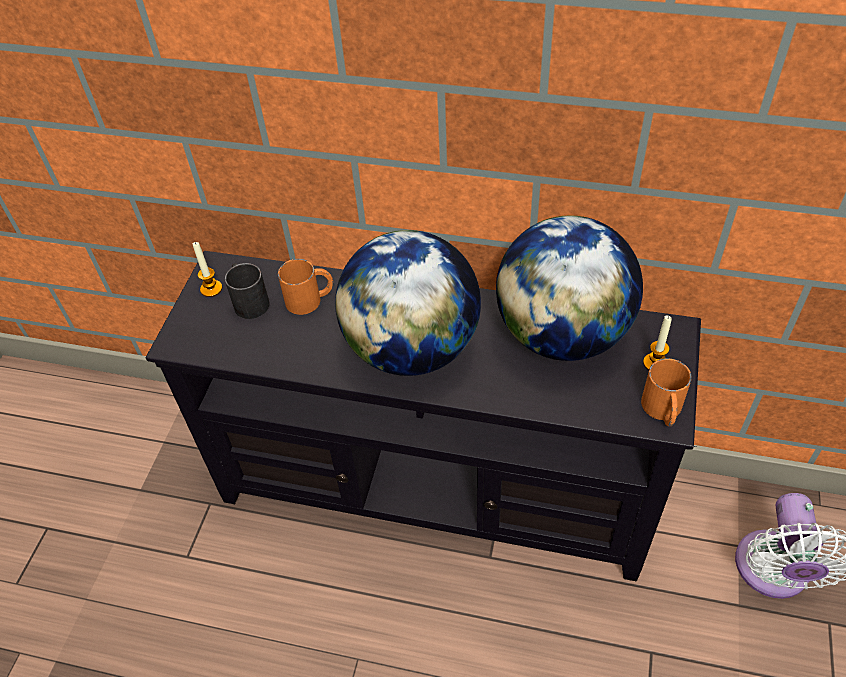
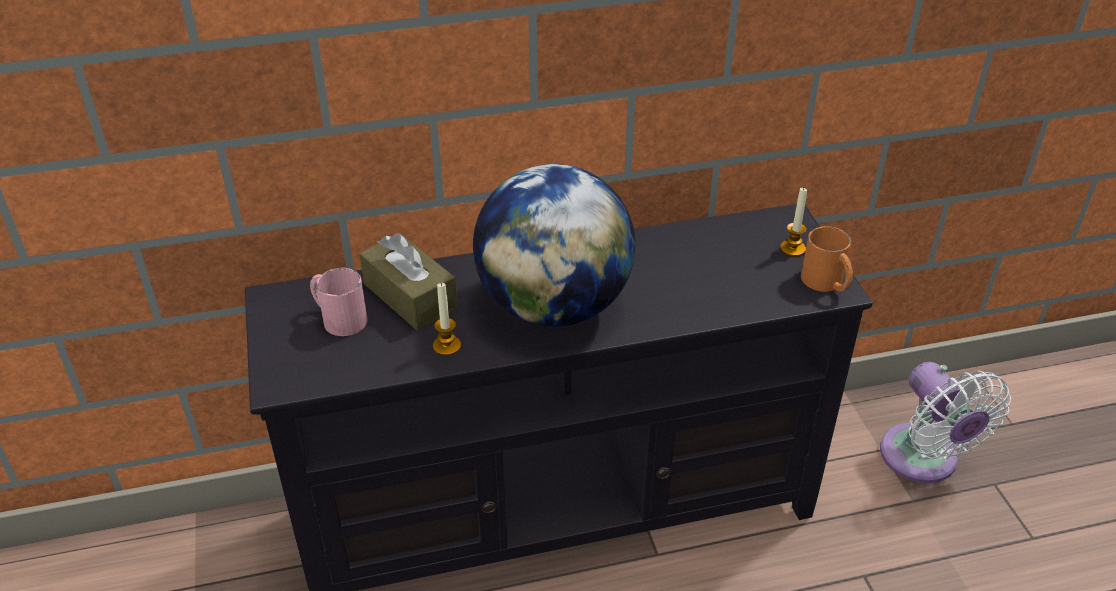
camera: 30 degrees left, 10 degrees down
candle [192,242,222,297] -> candle moved to [433,283,461,356]
black mug [225,263,270,319] -> pink mug [310,268,367,336]
orange mug [278,259,333,315] -> brown tissue box [360,233,458,330]
globe [496,215,643,361] -> none

